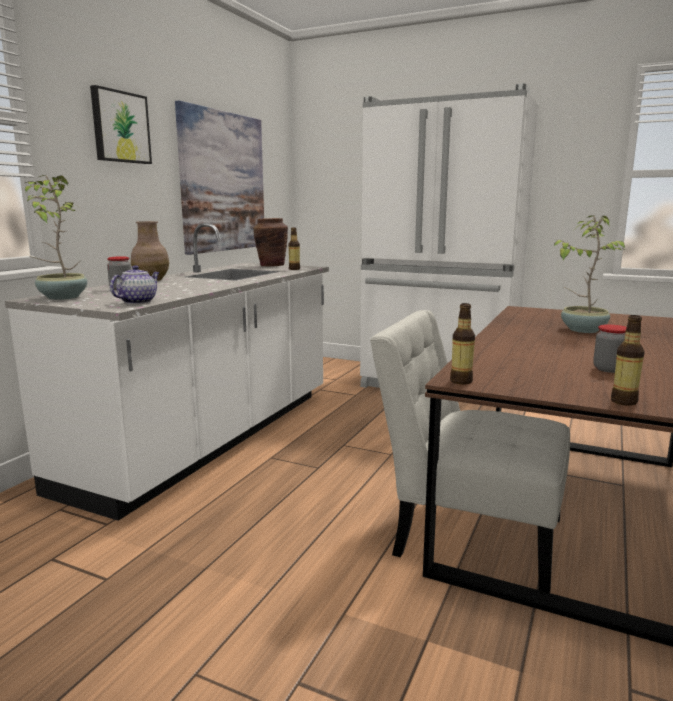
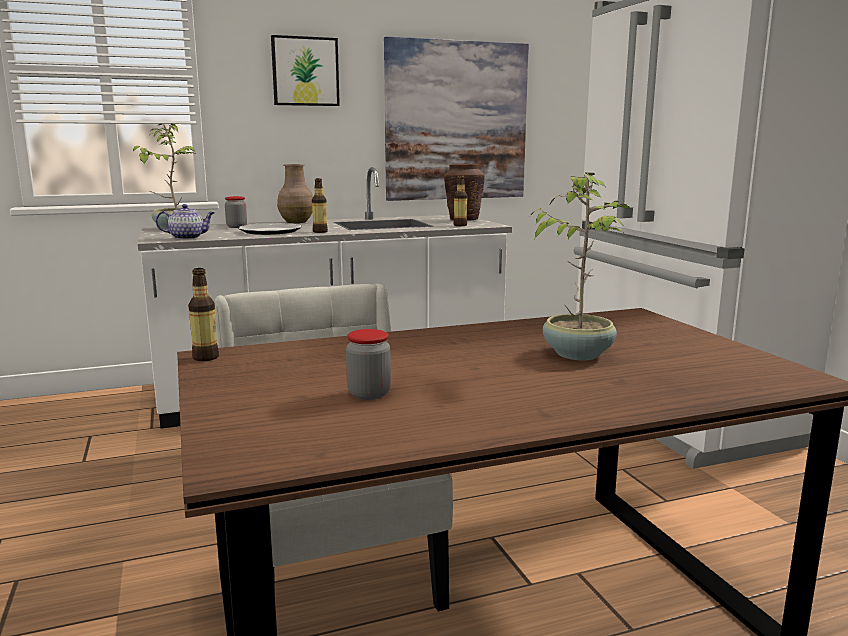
camera: 45 degrees right, 0 degrees up
bottle [611,315,645,406] -> bottle moved to [312,178,328,233]
none -> plate [238,223,302,235]

